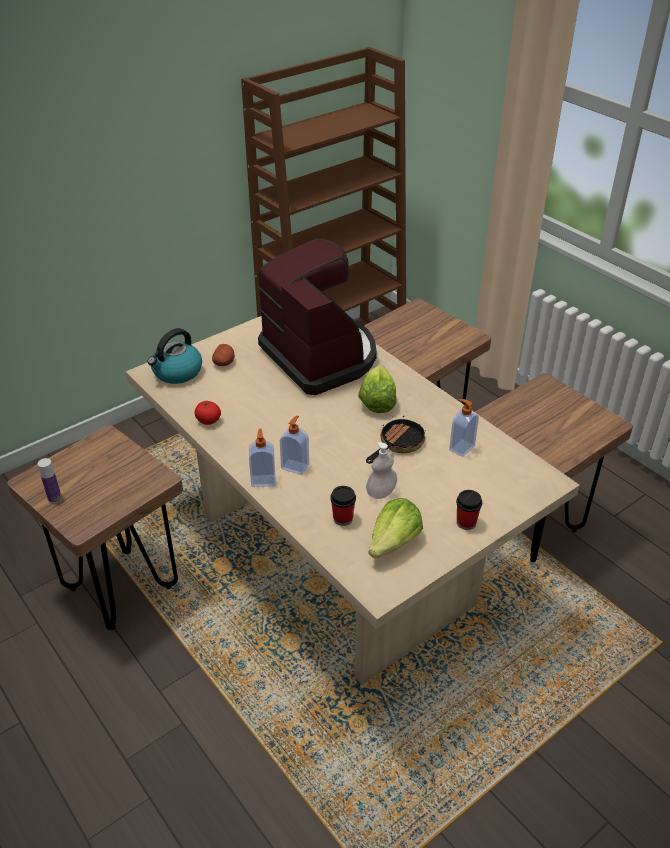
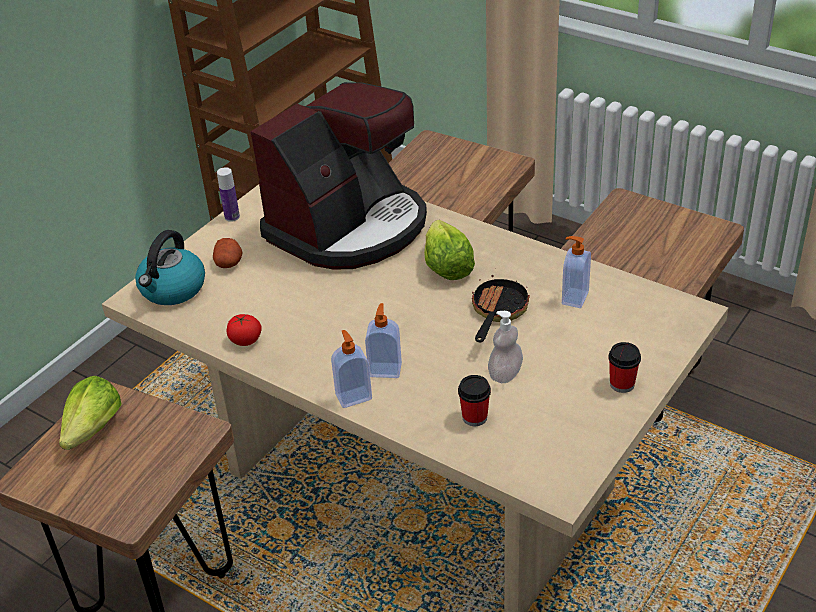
camera: 15 degrees left, 0 degrees up
bottle [38,458,62,503] -> bottle moved to [217,167,240,222]
coffee machine [258,238,377,395] -> coffee machine turned 90 degrees clockwise [251,82,427,269]
lettuce [369,498,423,558] -> lettuce moved to [59,376,122,450]

